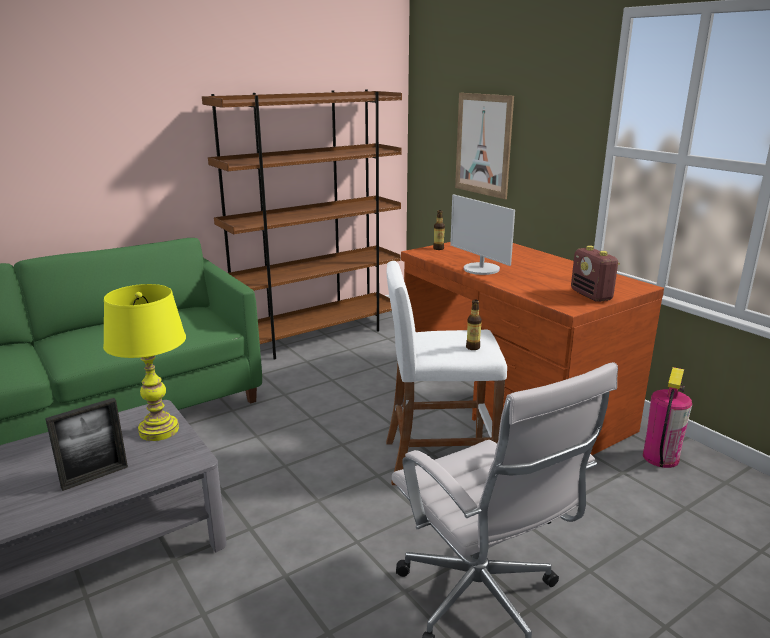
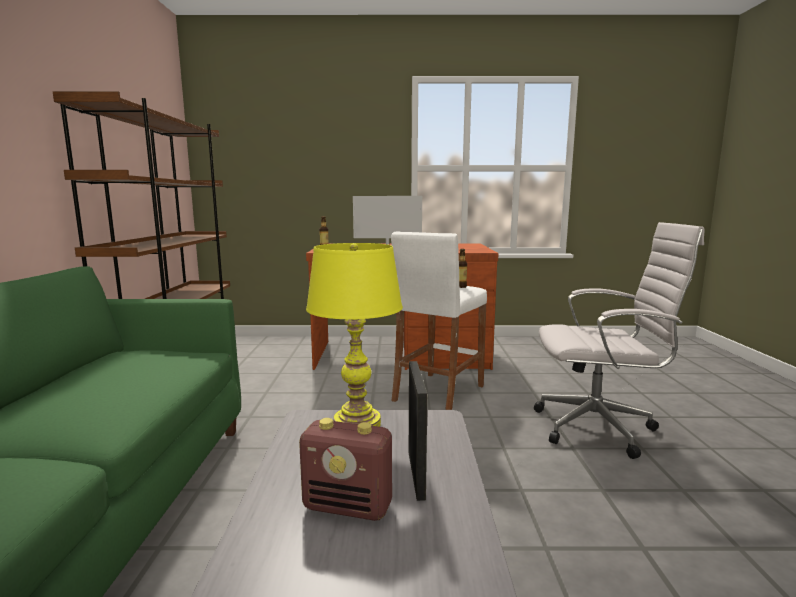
camera: 55 degrees left, 10 degrees down
picture [455,93,514,199] -> none
radio [571,245,620,302] -> radio moved to [299,418,392,521]
fire extinguisher [643,367,692,468] -> none

